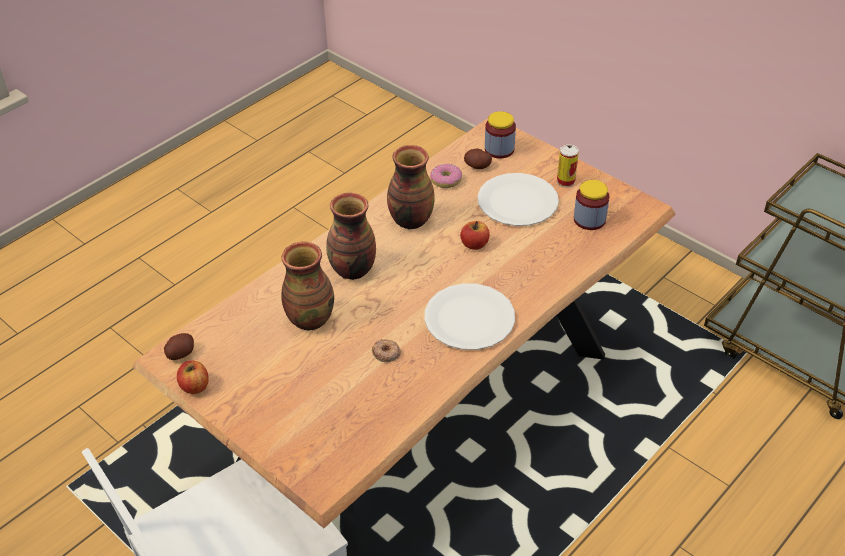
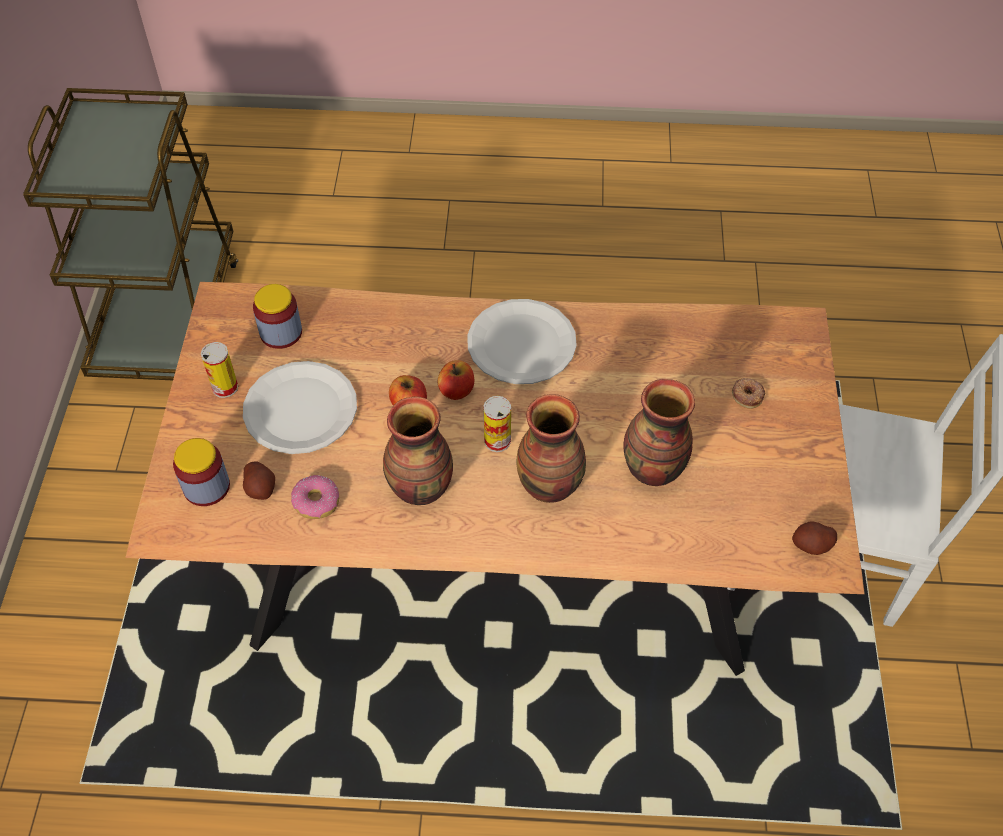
camera: 130 degrees left, 10 degrees up
apple [177,360,209,394] -> apple moved to [438,360,474,400]
donut [372,339,401,362] -> donut moved to [732,378,765,409]
none -> can [483,396,511,452]

